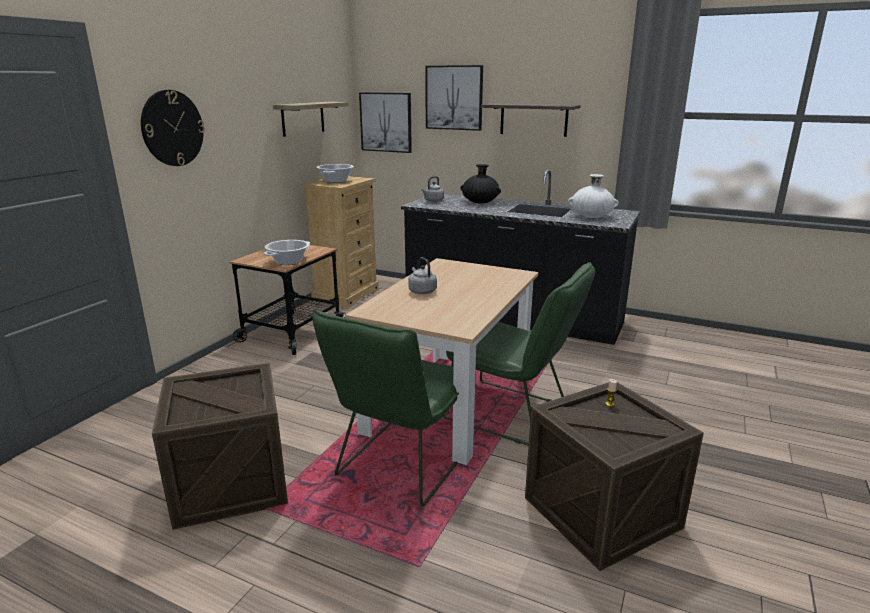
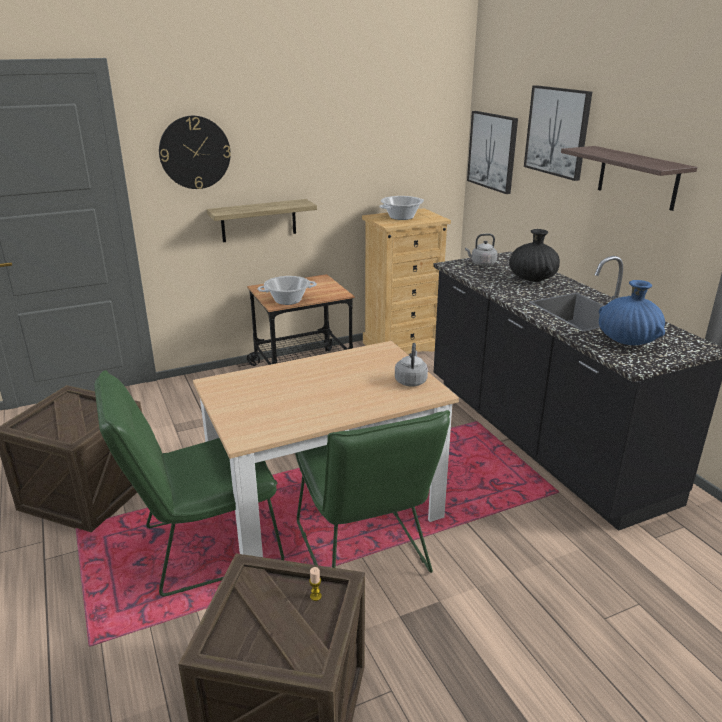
camera: 40 degrees right, 5 degrees up
shelf [273,102,348,137] -> shelf moved to [207,199,317,242]
grey kettle [408,257,437,294] -> grey kettle moved to [395,343,428,386]
white vase [568,174,619,218] -> blue vase [599,280,665,345]

